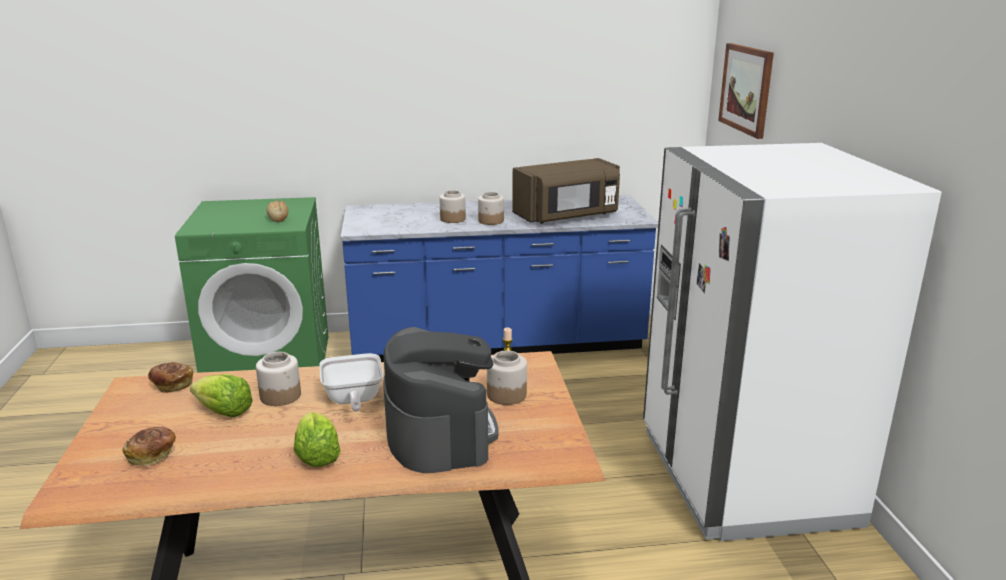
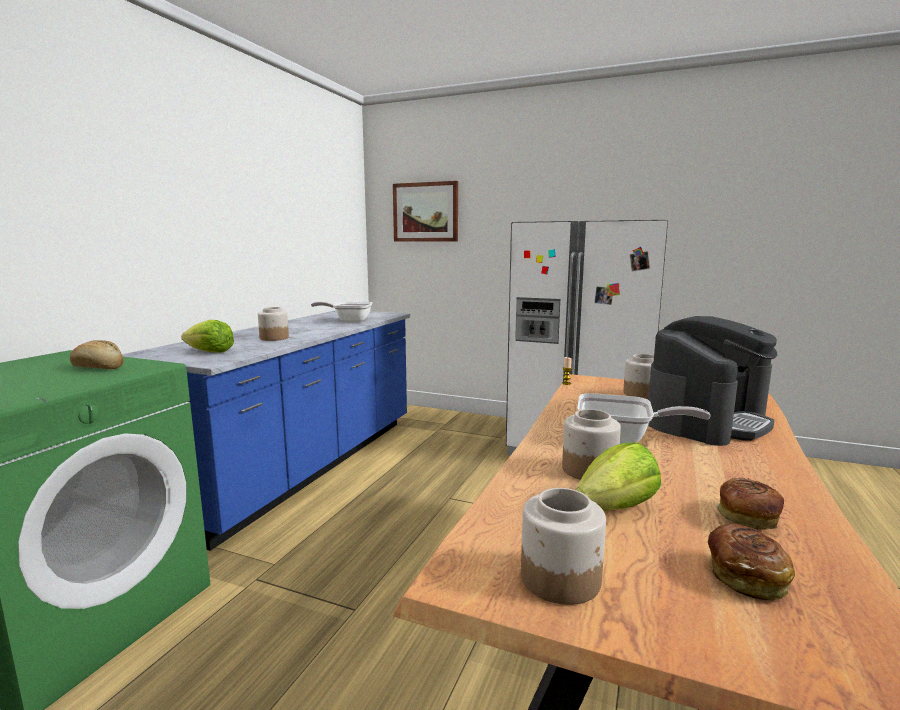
camera: 60 degrees left, 10 degrees down
bread [148,362,193,393] -> bread moved to [716,478,784,529]
lettuce [294,412,340,467] -> lettuce moved to [181,320,234,353]
coffee machine [383,327,499,473] -> coffee machine turned 120 degrees clockwise [648,316,777,446]
jar [478,192,504,225] -> jar moved to [521,488,606,605]
brown microwave [512,158,620,224] -> frying pan [311,302,373,323]

